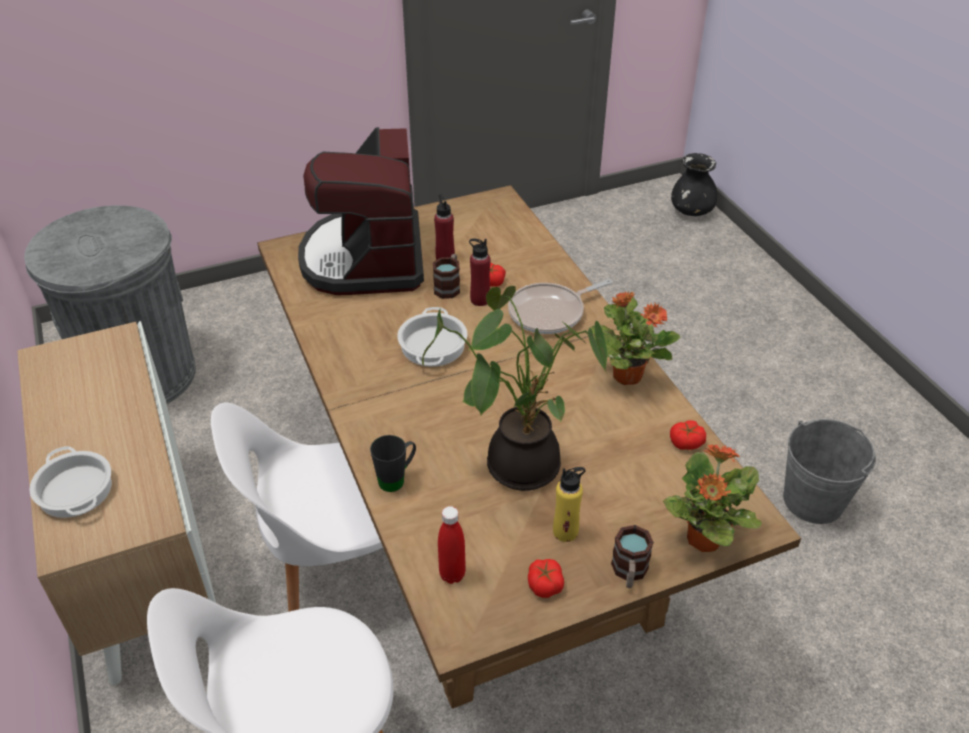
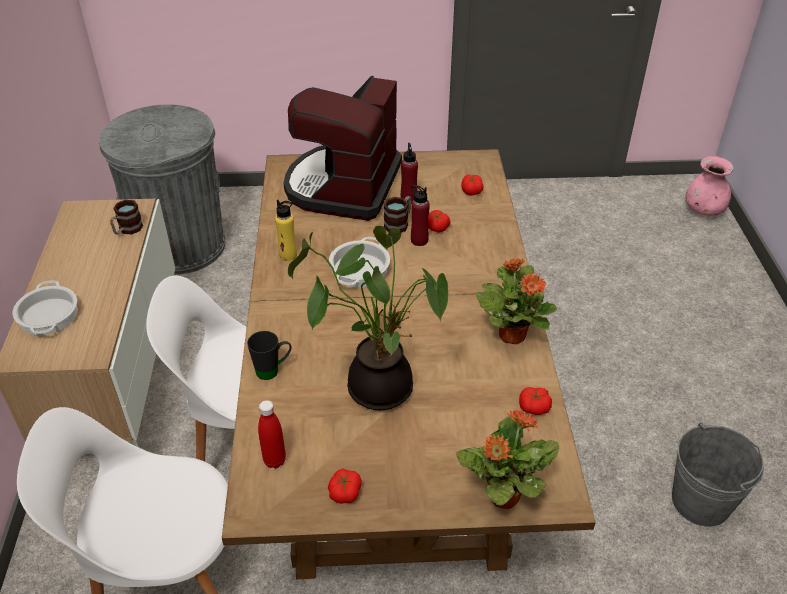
camera: 20 degrees right, 0 degrees up
frying pan [508,279,612,334] -> none
yellow bottle [553,467,586,542] -> yellow bottle moved to [275,200,297,261]
mug [611,525,654,588] -> mug moved to [110,200,143,235]
black vase [671,153,717,216] -> pink vase [685,156,734,216]
none -> tomato [461,174,483,195]

